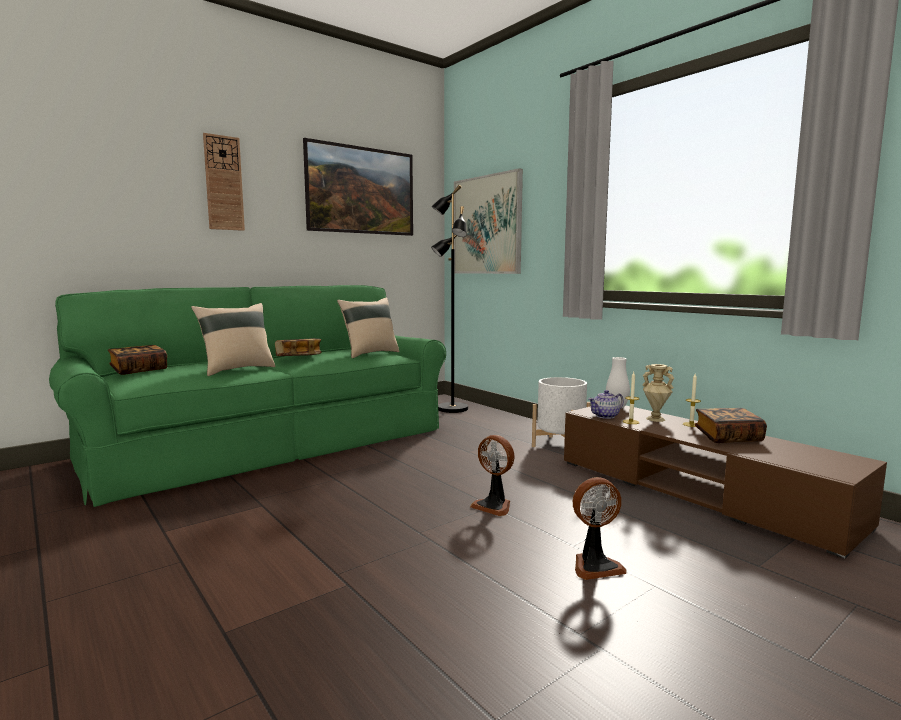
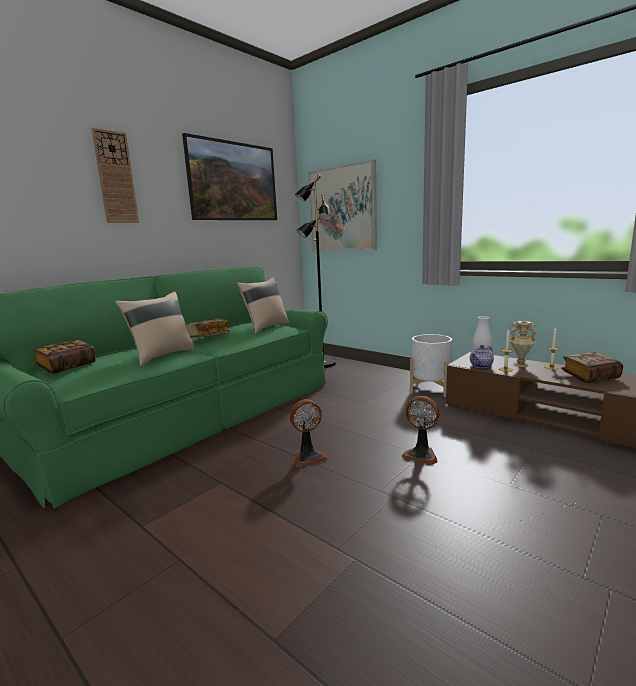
camera: 10 degrees left, 5 degrees up
fan [573,477,626,580] -> fan moved to [290,399,328,467]

